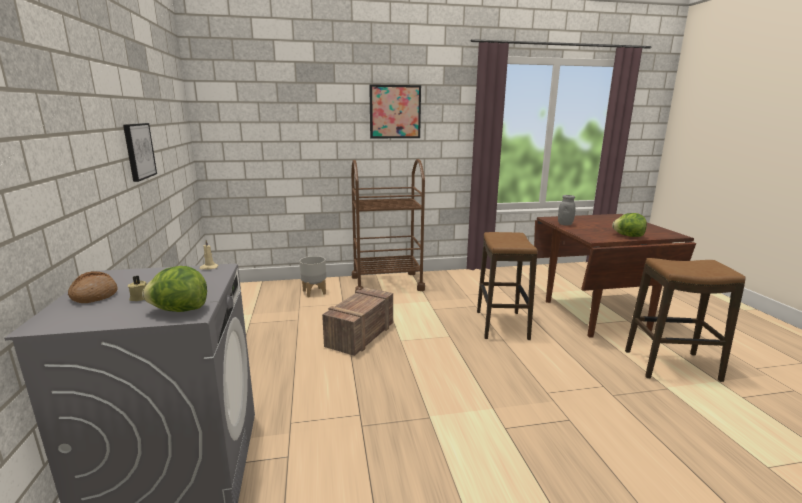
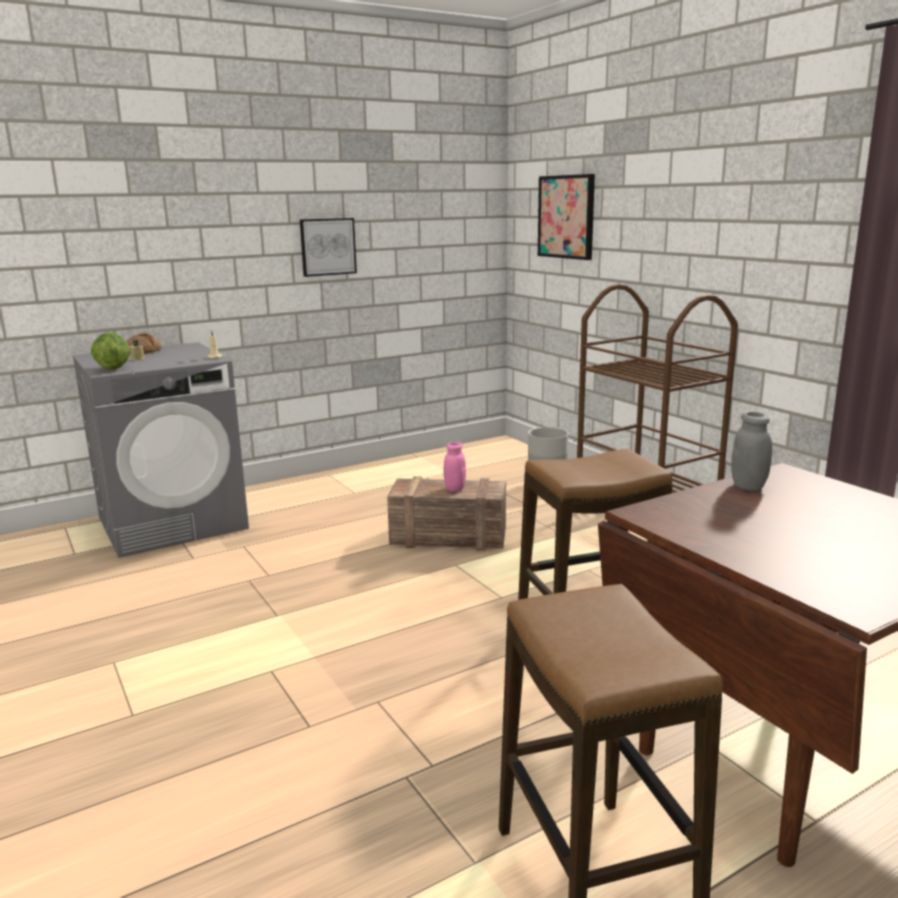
camera: 70 degrees right, 0 degrees up
picture [369,84,421,138] -> picture moved to [538,174,595,260]
lettuce [612,213,647,237] -> none
none -> pink jar [443,442,466,491]

